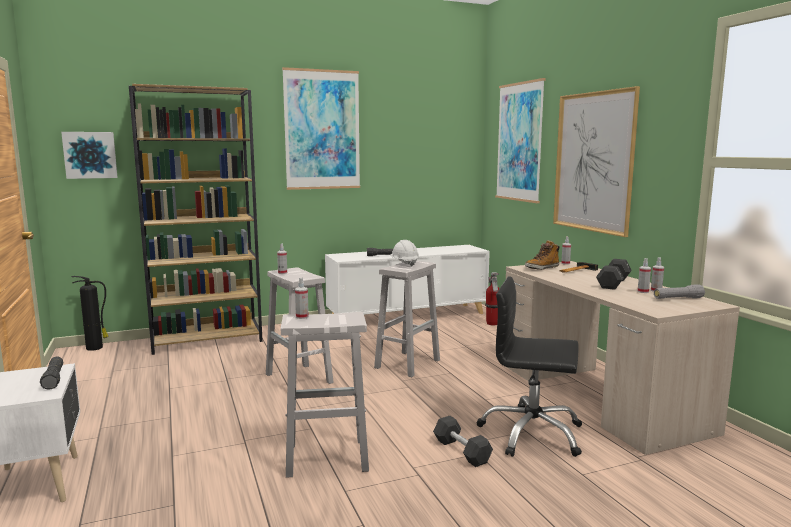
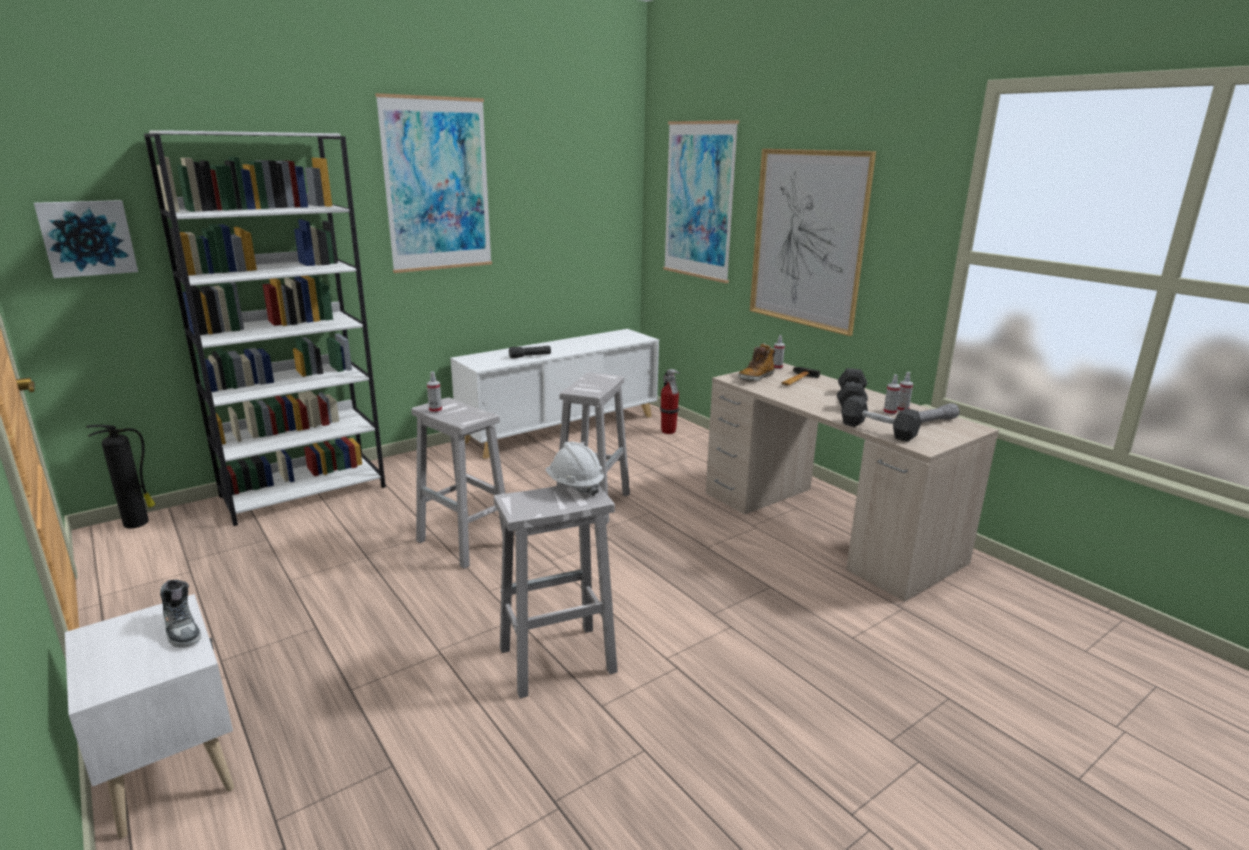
camera: 15 degrees left, 10 degrees up
black flashlight [40,356,63,389] -> shoe [160,580,201,648]
brown bookcase [129,84,263,355] -> white bookcase [144,130,386,526]
spray bottle [295,278,309,319] -> none
white hard hat [390,240,419,266] -> white hard hat moved to [545,442,604,496]
black dumbbell [433,416,493,467] -> black dumbbell moved to [841,395,921,442]
black office chair [477,276,582,457] -> none

